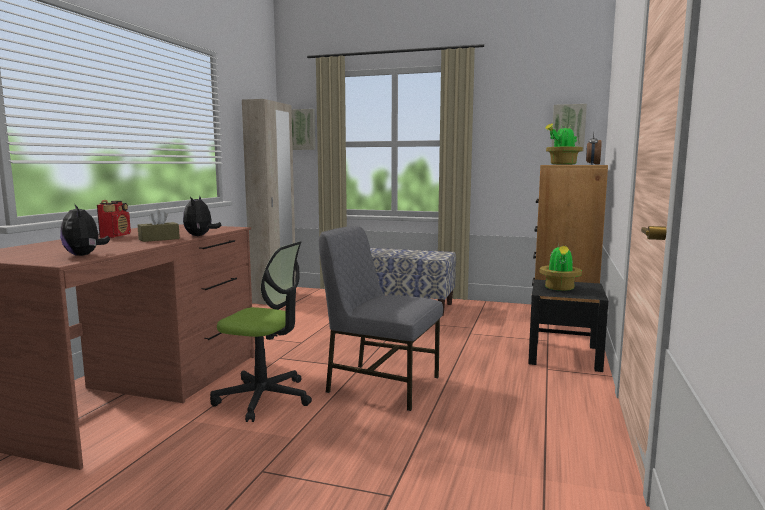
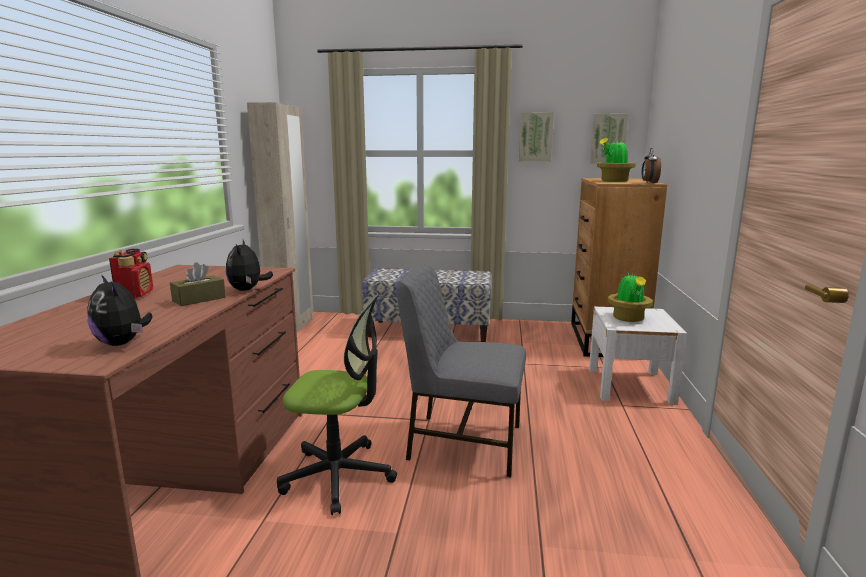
camera: 10 degrees left, 5 degrees up
picture [291,109,315,150] -> picture moved to [519,112,554,162]
black nightstand [528,279,608,372] -> white nightstand [589,307,687,405]

